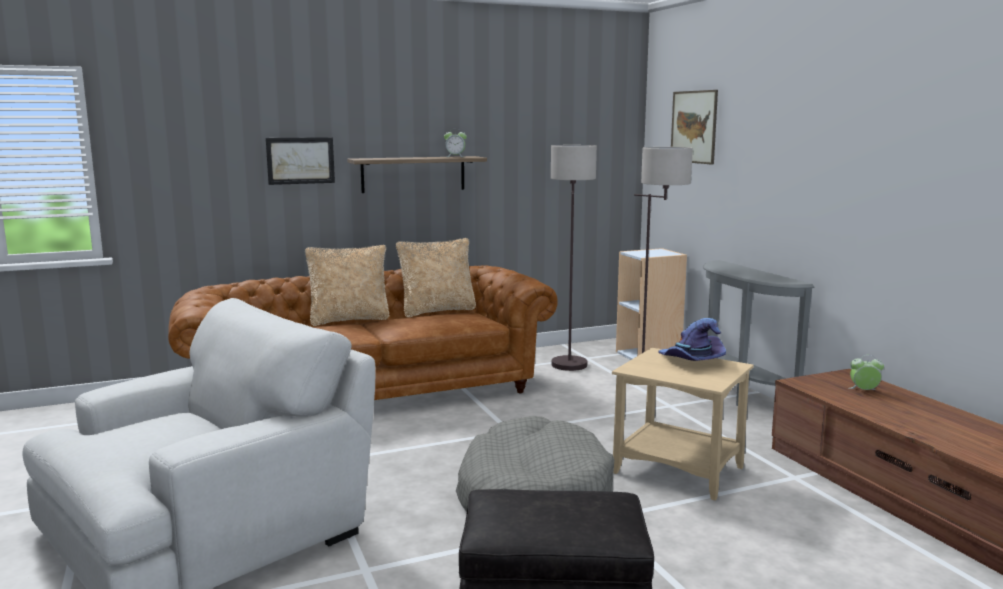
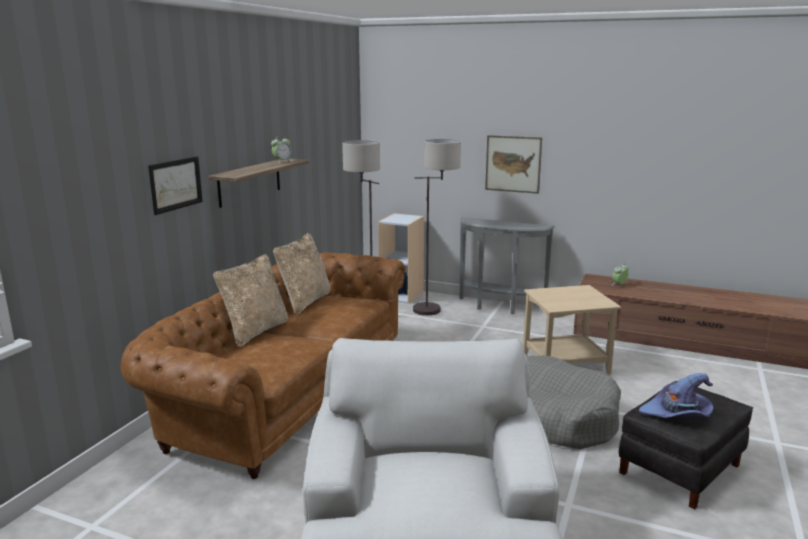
camera: 45 degrees left, 5 degrees up
purple hat [658,318,726,361] -> purple hat moved to [639,373,713,418]
picture [671,90,718,165] -> picture moved to [485,135,542,194]

